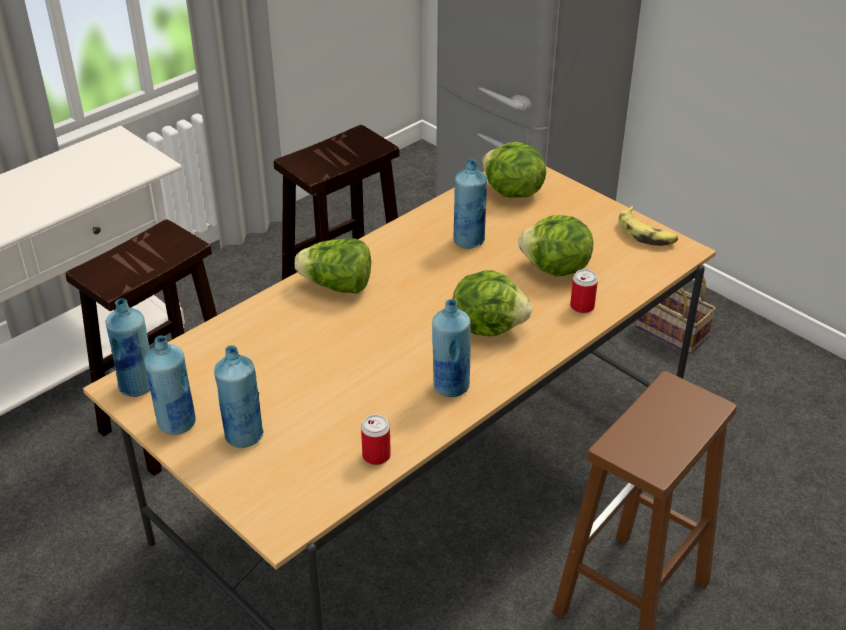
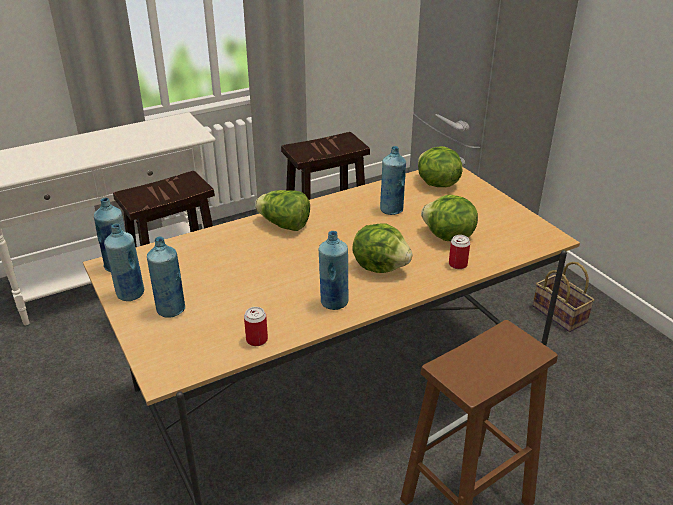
camera: 15 degrees right, 5 degrees down
banana [619,206,678,246] -> none

